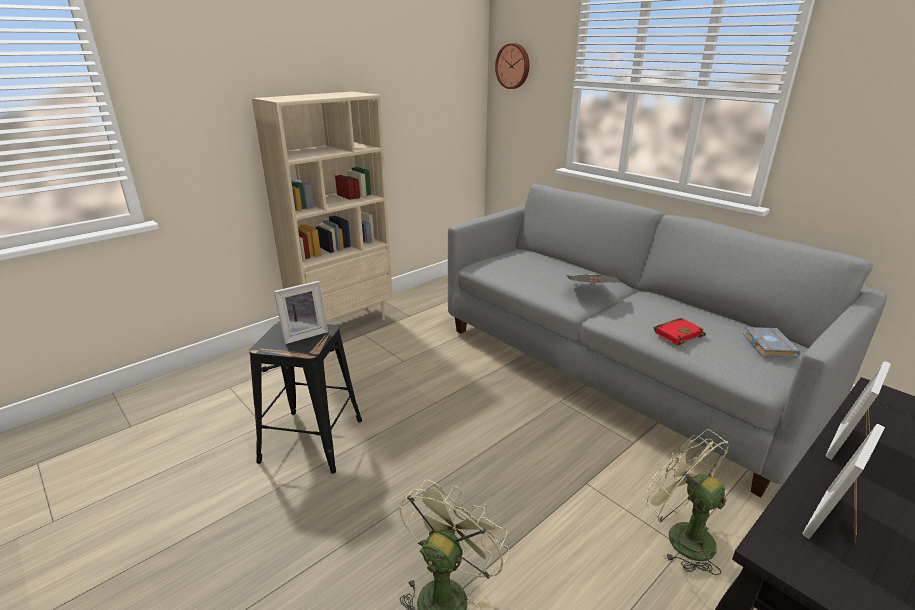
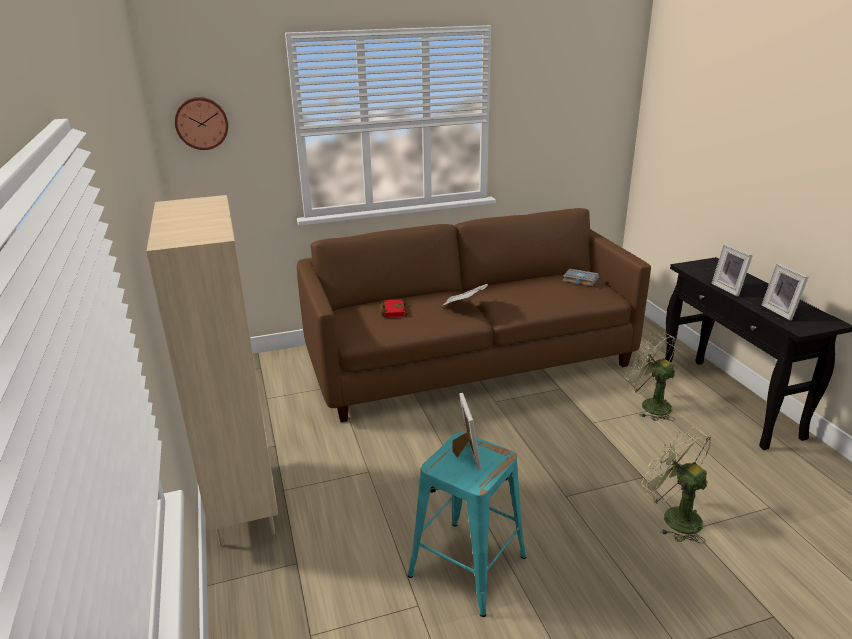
camera: 65 degrees left, 0 degrees up
black stool [249,321,362,474] -> turquoise stool [408,432,526,617]
grey sofa [448,184,887,497] -> brown sofa [297,208,651,422]
green fan [643,429,730,575] -> green fan turned 60 degrees clockwise [625,332,676,421]
red book [654,318,706,345] -> red book moved to [380,299,409,318]

